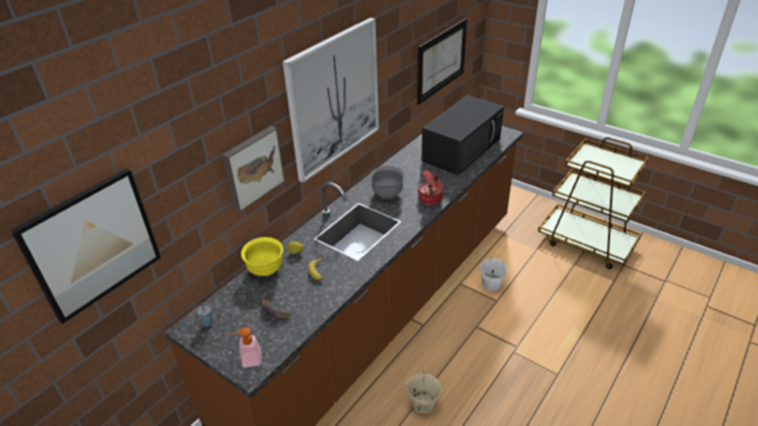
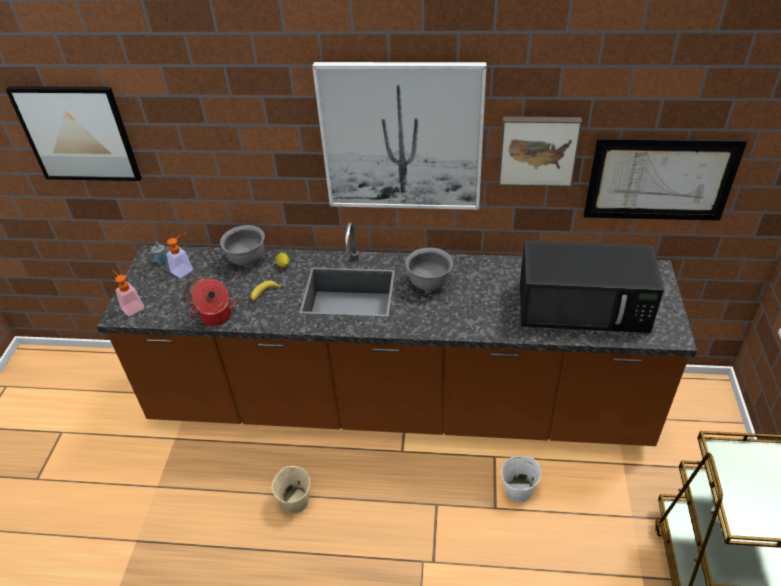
camera: 60 degrees right, 5 degrees up
picture [222,126,285,212] -> picture moved to [498,117,582,187]
yellow bowl [241,237,283,276] -> grey bowl [220,225,265,266]
cooking pot [418,170,443,205] -> cooking pot moved to [191,279,236,326]
none -> soap dispenser [166,233,193,278]

